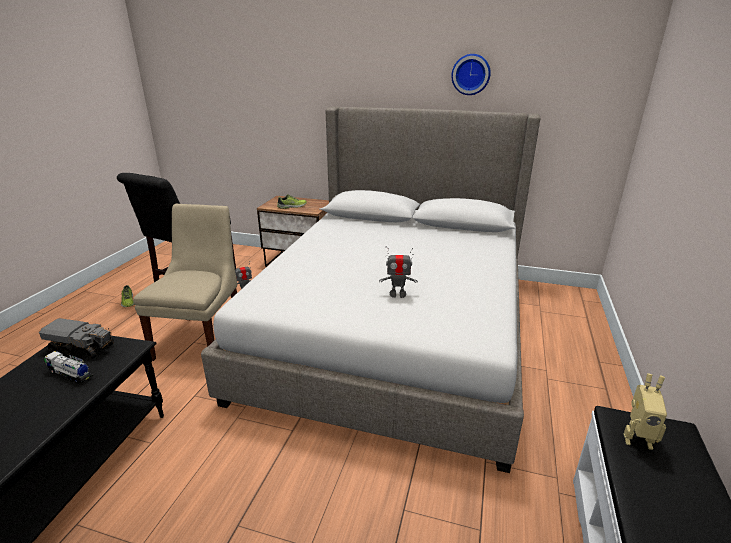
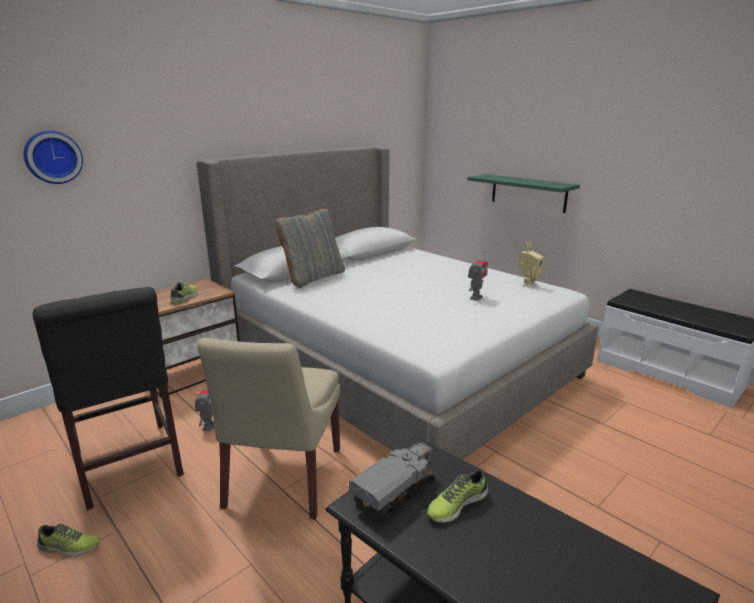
camera: 60 degrees left, 5 degrees down
toy truck [44,351,93,384] -> shoe [427,469,488,523]
beige chair [133,204,237,361] -> beige chair turned 120 degrees counterclockwise [198,338,340,520]
wall clock [451,54,491,95] -> wall clock moved to [24,131,83,184]
toy robot [623,373,667,450] -> toy robot moved to [517,241,544,288]
none -> grey pillow [275,208,345,288]
none -> green shelf [467,174,580,213]

